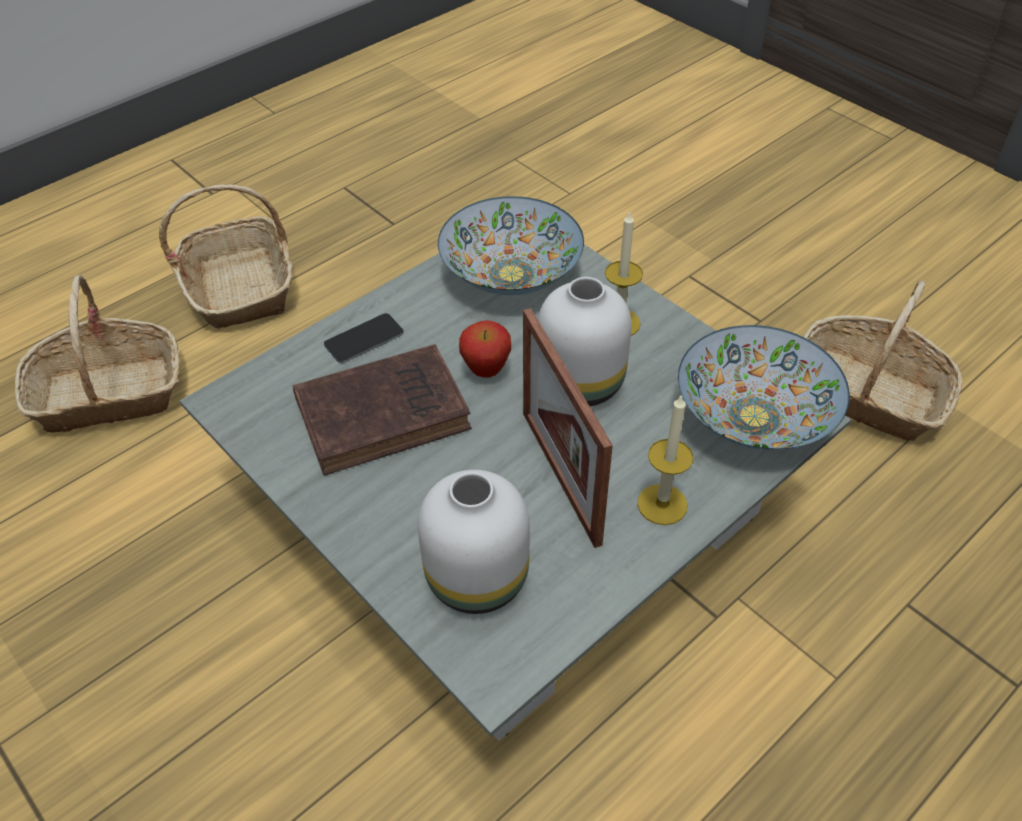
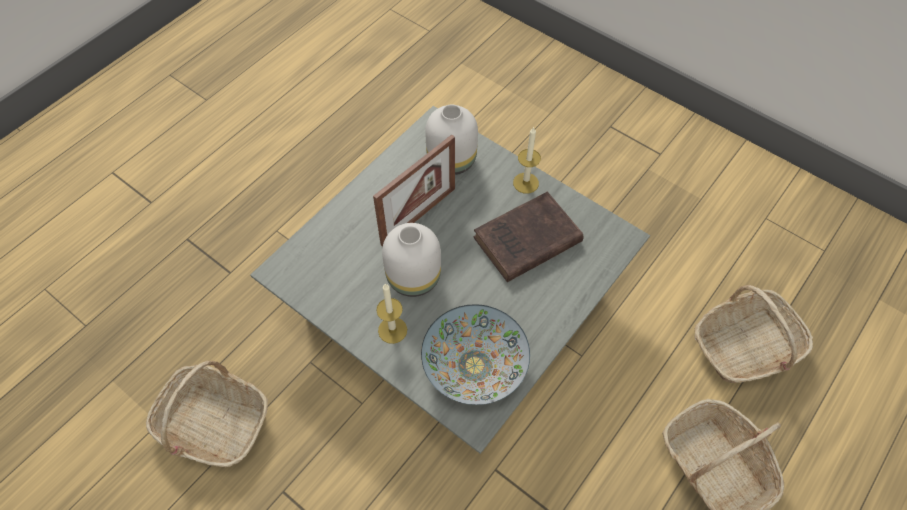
camera: 170 degrees right, 10 degrees up
phone [324,313,404,363] -> none
apple [459,320,511,377] -> none
picture frame [523,308,613,548] -> picture frame turned 75 degrees clockwise [373,135,455,247]
candle [637,394,693,525] -> candle moved to [513,127,541,194]
bowl [678,325,850,450] -> none

